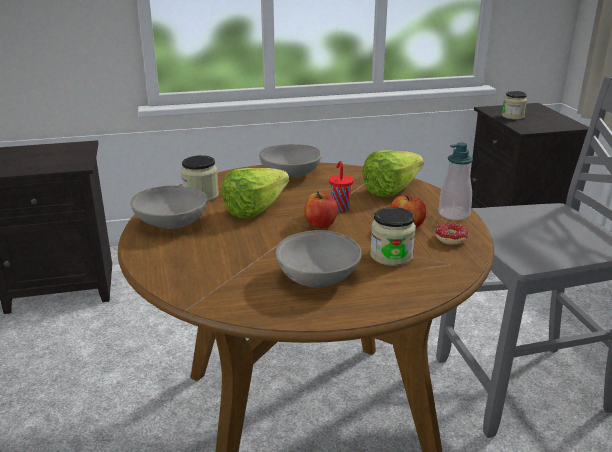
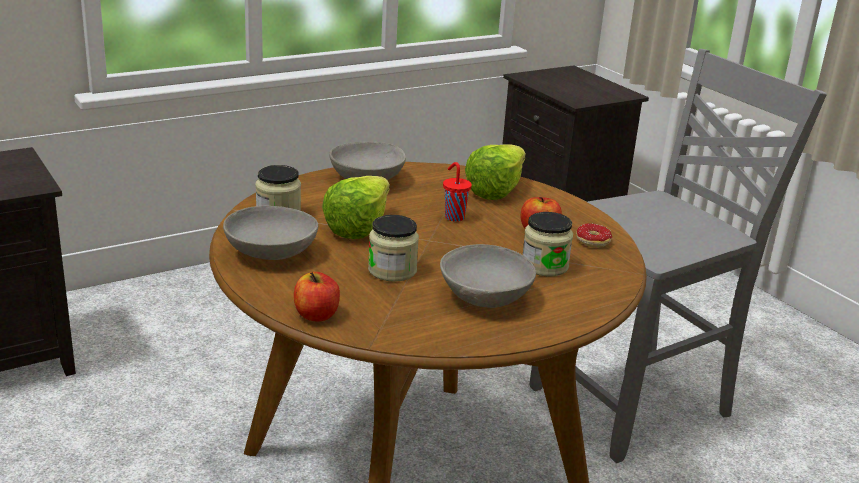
camera: 20 degrees left, 0 degrees up
apple [304,191,338,228] -> apple moved to [294,272,340,322]
soap dispenser [439,142,473,220] -> none
jar [502,91,527,120] -> jar moved to [368,215,419,282]

